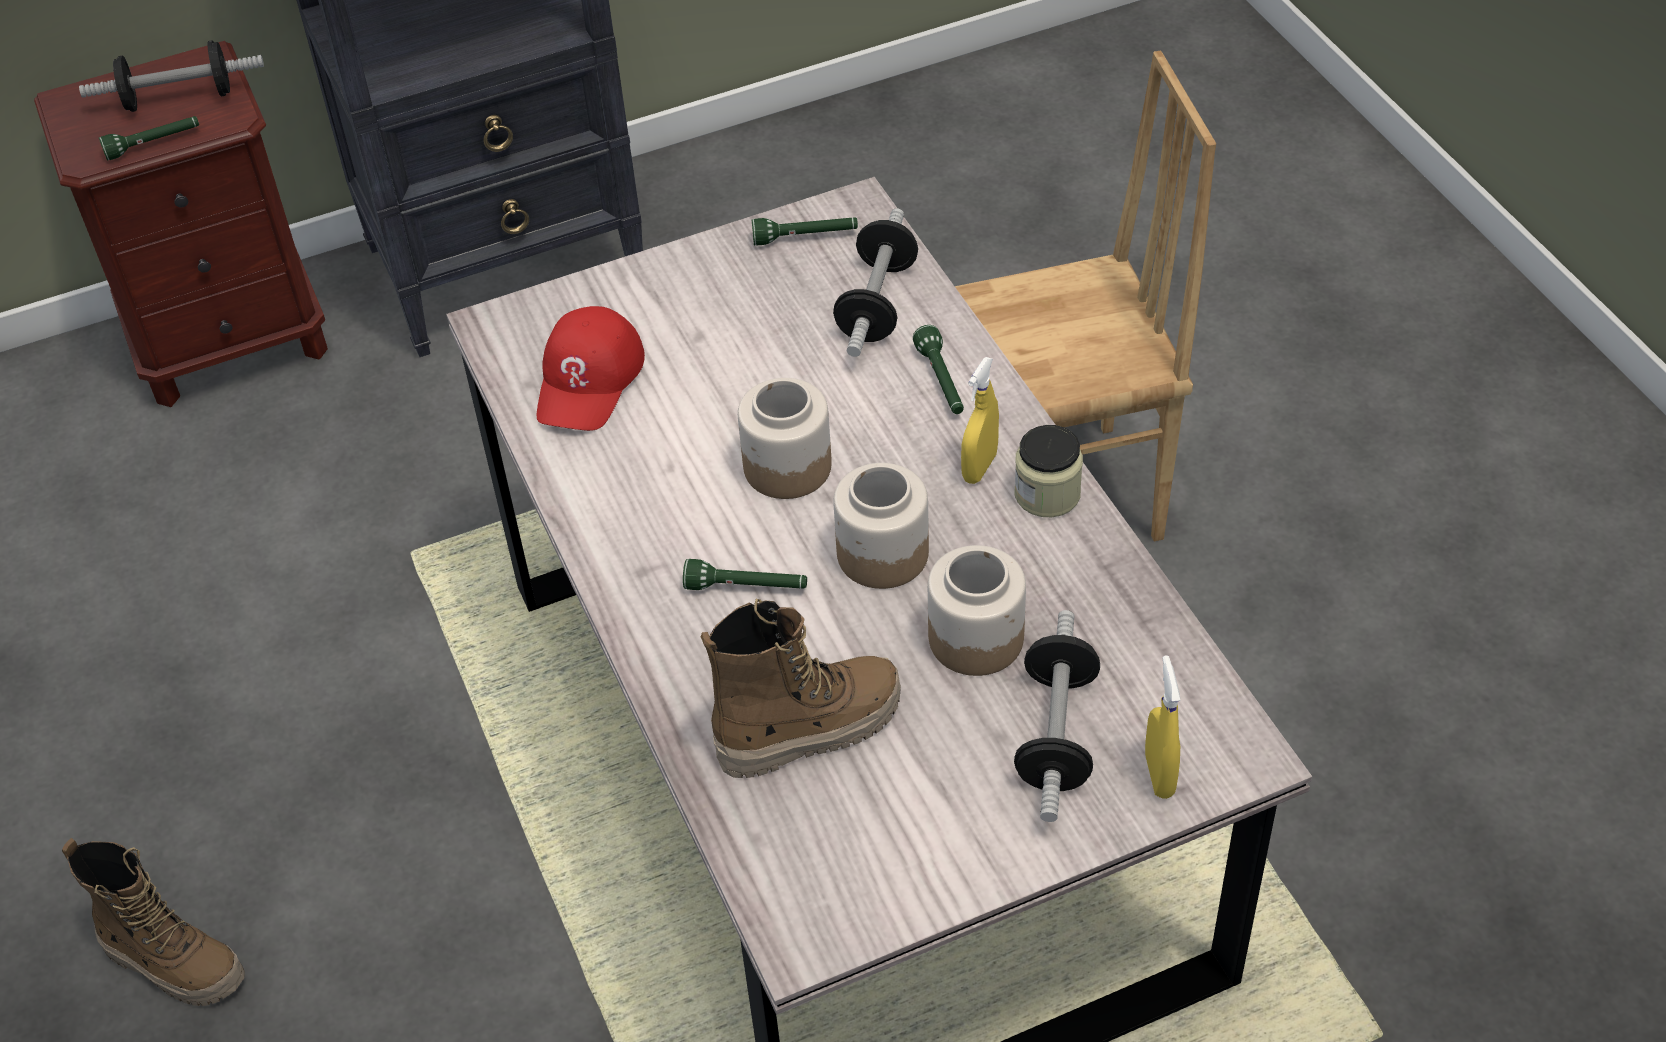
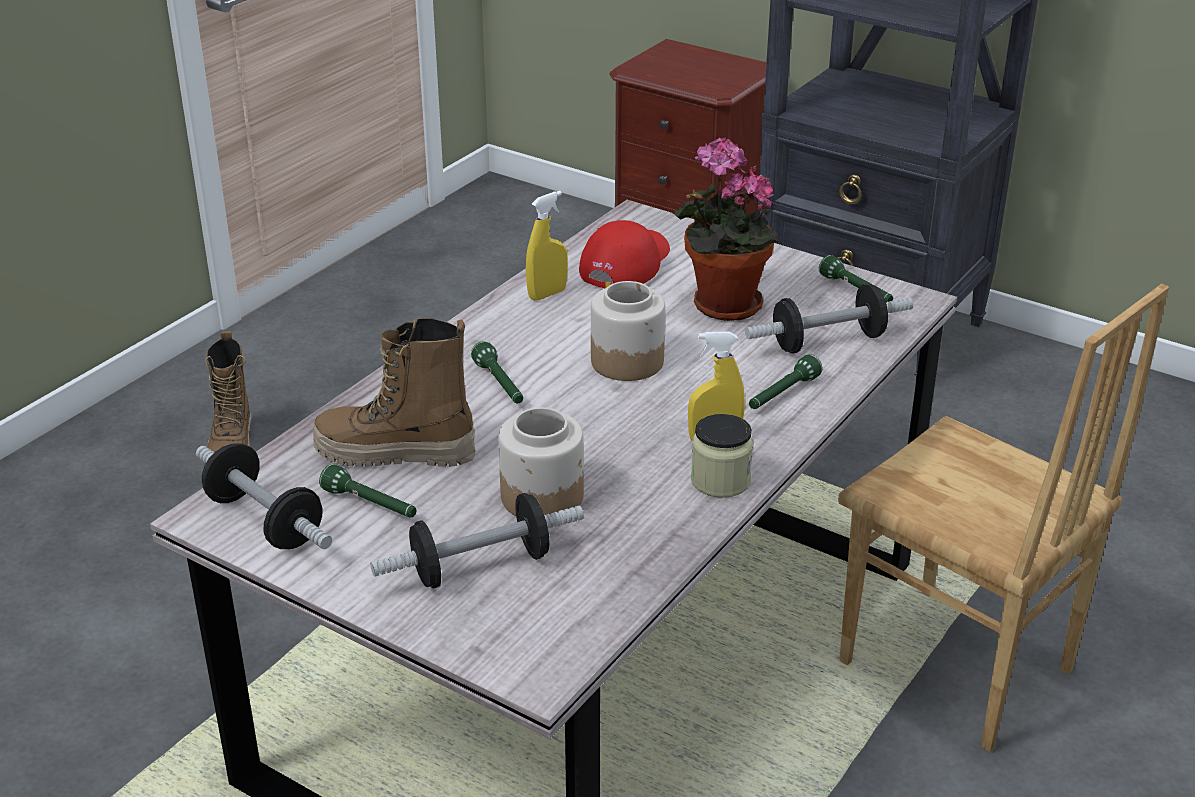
camera: 55 degrees right, 15 degrees down
dumbbell [79,40,264,112] -> dumbbell moved to [196,443,332,549]
green flashlight [99,116,199,161] -> green flashlight moved to [319,464,417,518]
red cap [536,306,645,431] -> red cap turned 135 degrees clockwise [579,220,670,288]
boot [701,599,901,778] -> boot turned 150 degrees clockwise [313,318,476,467]
jar [833,463,929,589] -> none
yellow spray bottle [1145,655,1180,799] -> yellow spray bottle moved to [526,191,568,301]
none -> potted plant [673,138,778,321]

